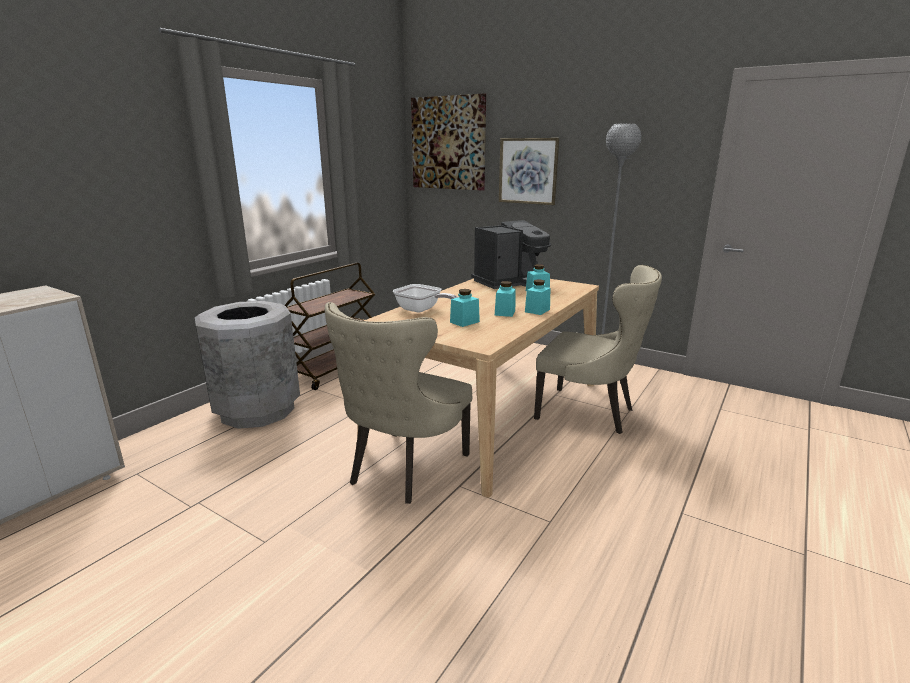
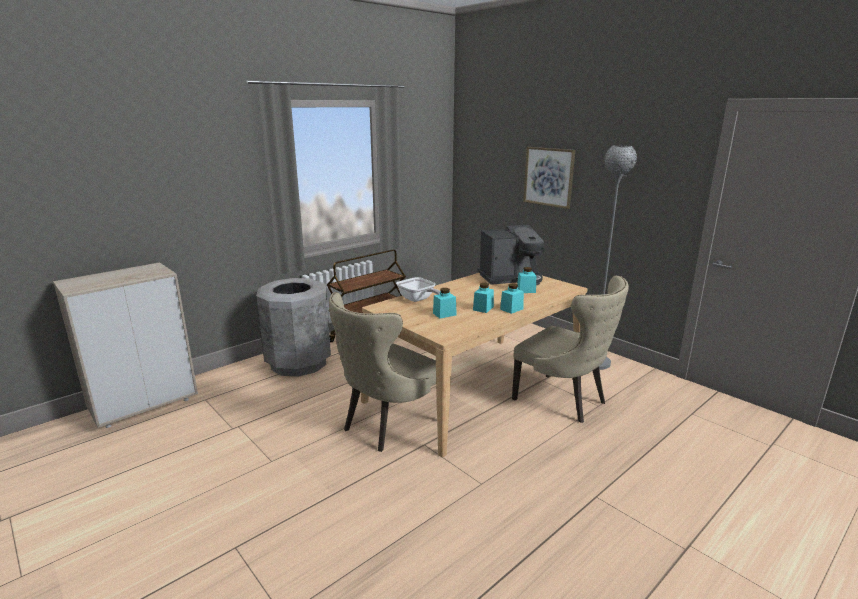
camera: 15 degrees right, 0 degrees up
picture [411,93,486,191] -> none

